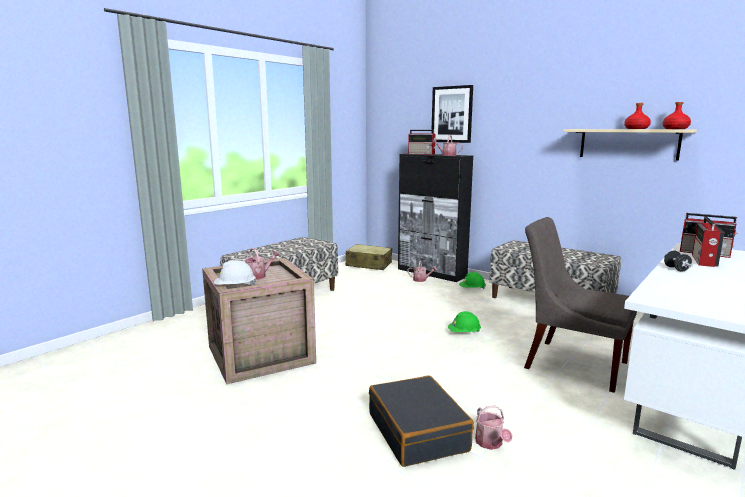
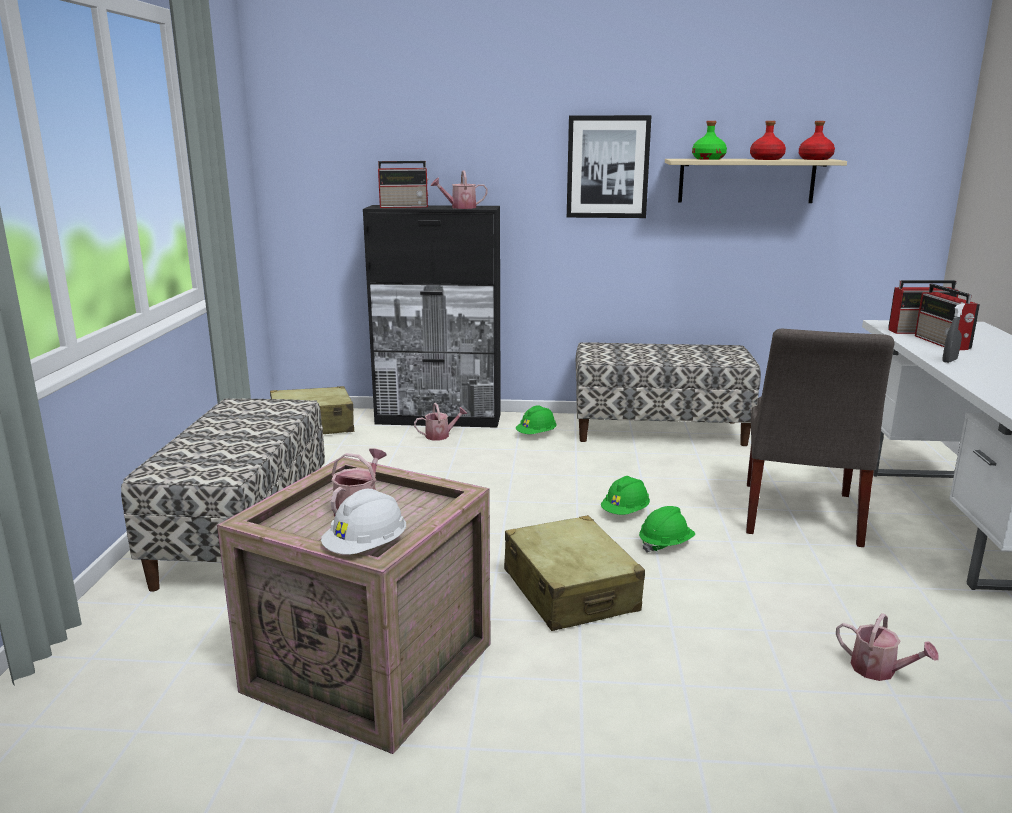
camera: 35 degrees left, 5 degrees up
black suitcase [369,375,474,467] -> none
picture [431,85,473,143] -> picture moved to [567,115,652,218]
grey chair [524,217,637,393] -> grey chair turned 75 degrees counterclockwise [746,329,895,547]
black dumbbell [664,251,693,271] -> grey spray bottle [942,303,965,363]
none -> beige suitcase [504,515,645,631]
none -> green hard hat [639,506,695,553]
none -> green bottle [692,121,727,160]

